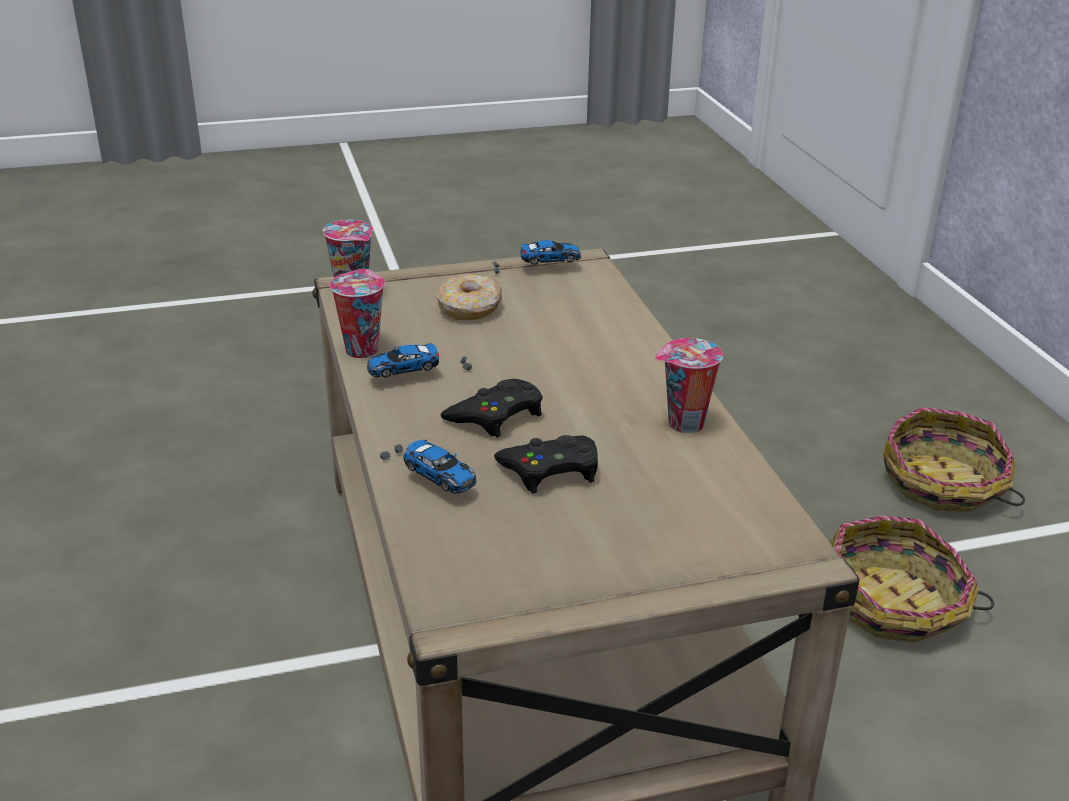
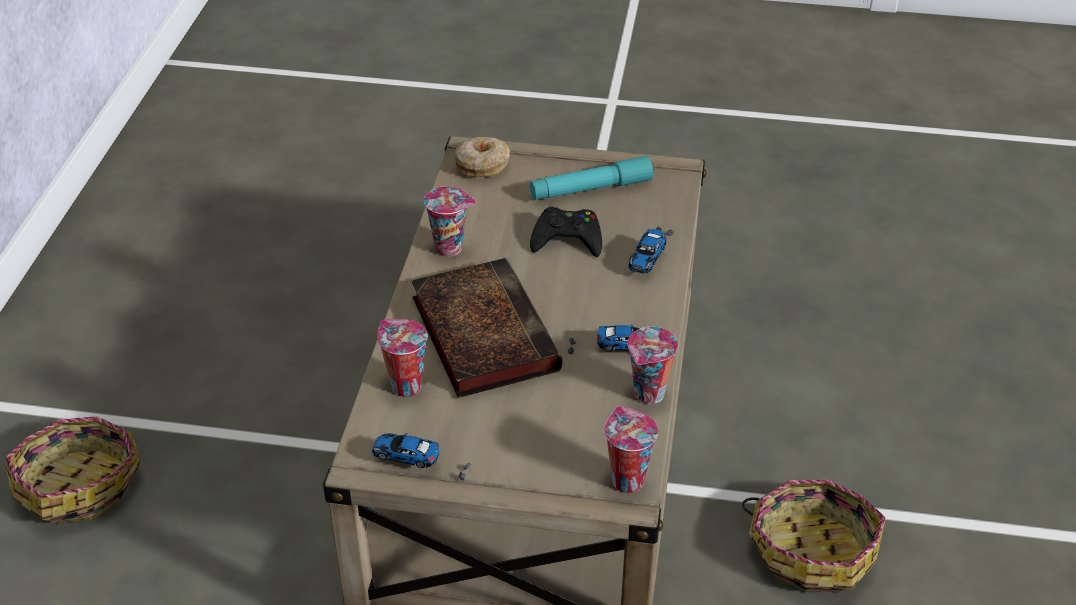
camera: 155 degrees left, 10 degrees up
toy car [380,440,477,493] -> toy car turned 135 degrees counterclockwise [628,227,674,274]
donut [436,273,502,320] -> donut moved to [454,137,510,178]
black game controller [441,379,543,437] -> none
basket [830,516,994,643] -> basket moved to [742,480,886,592]
none -> cup [377,319,428,397]
none -> book [411,258,562,398]
none -> turquoise flashlight [530,156,653,200]

